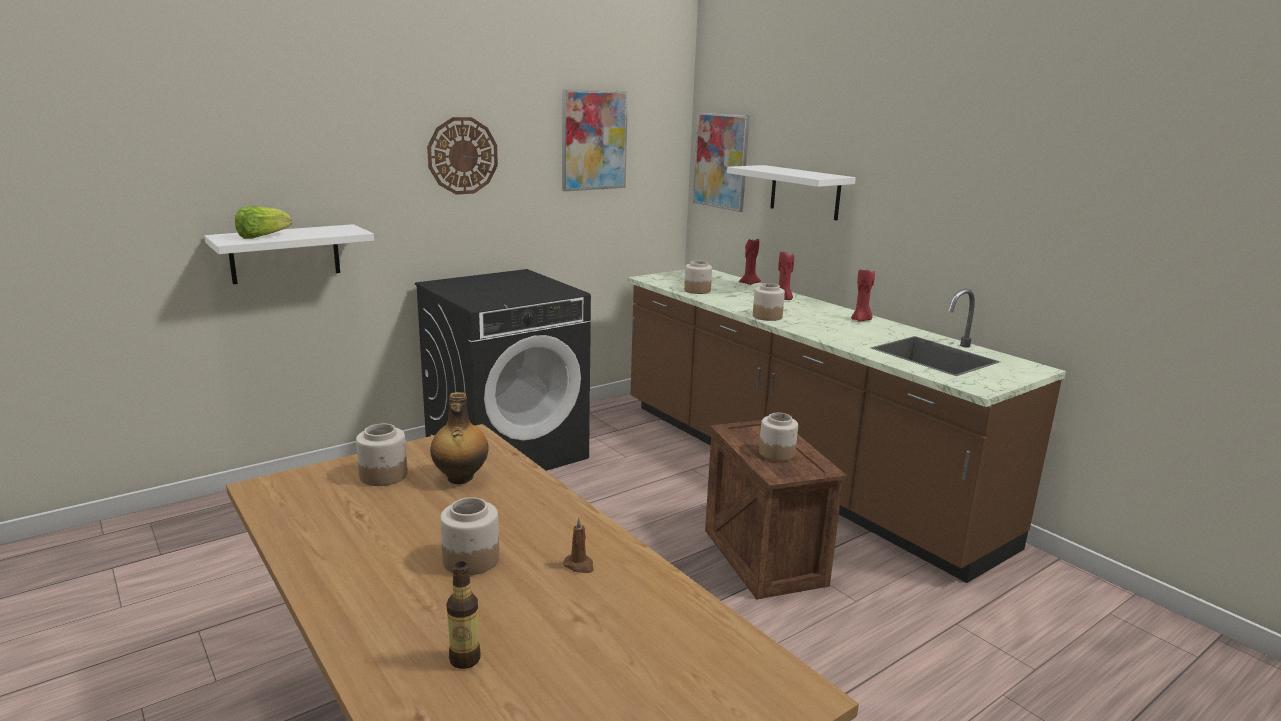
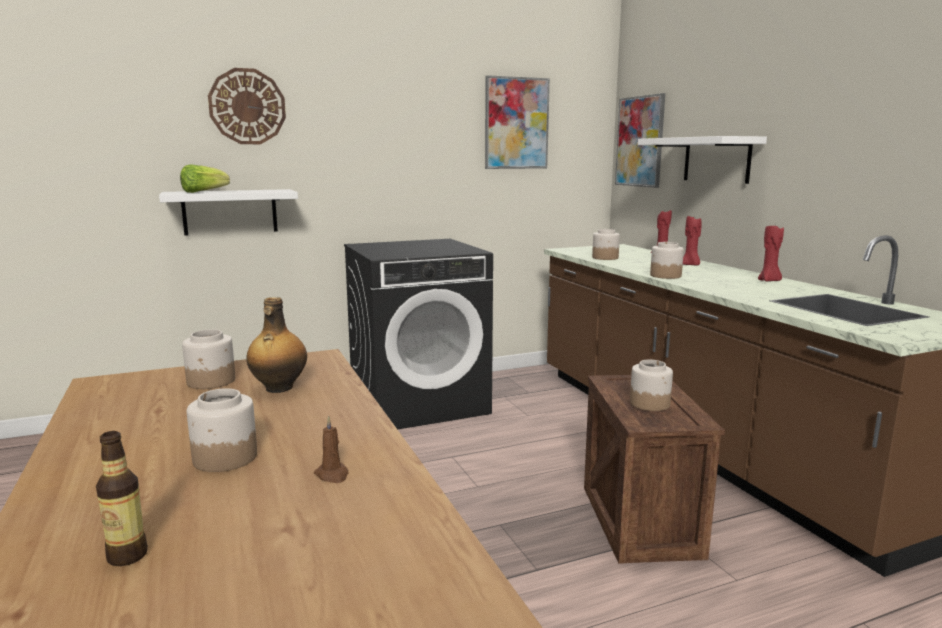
camera: 15 degrees right, 5 degrees down
wall clock [427,117,498,195] -> wall clock moved to [208,68,286,144]

